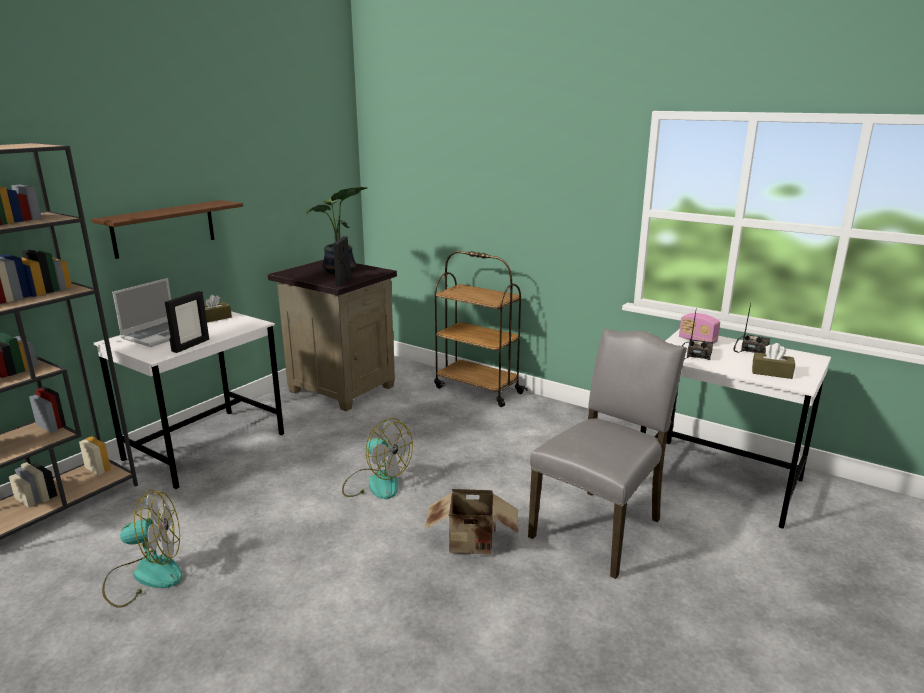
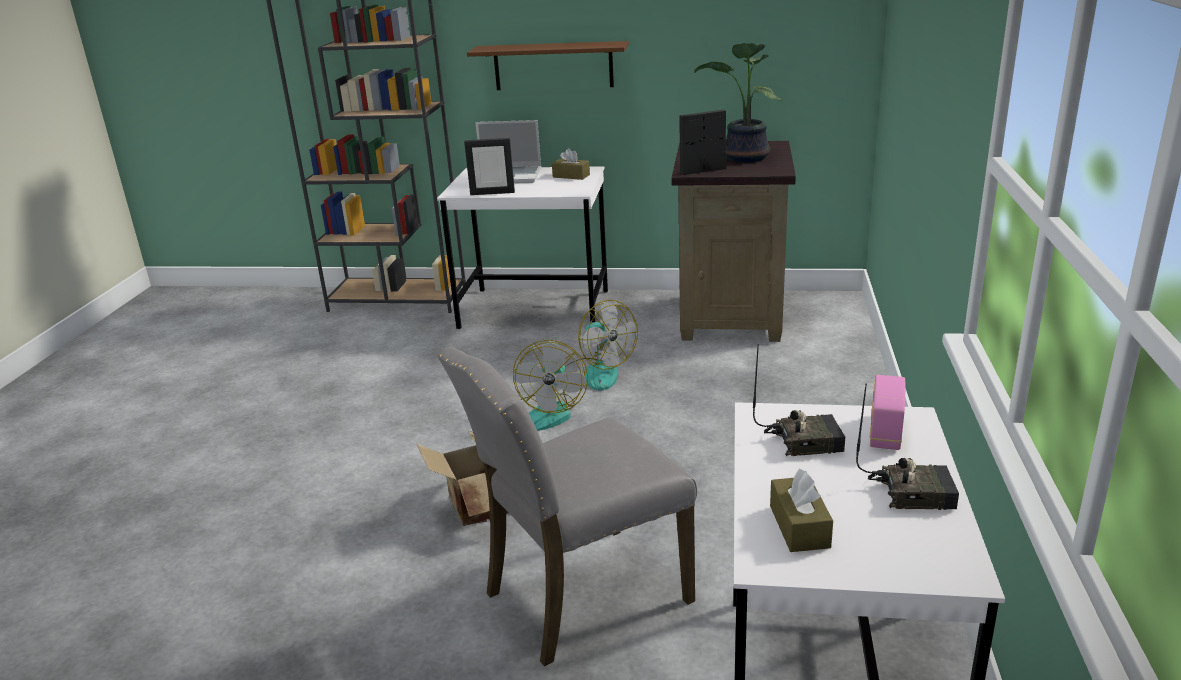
camera: 65 degrees right, 5 degrees up
fan [102,490,182,608] -> fan moved to [565,300,638,391]
brown cart [434,251,528,407] -> none
grey chair [528,328,687,579] -> grey chair turned 135 degrees clockwise [437,347,697,666]

